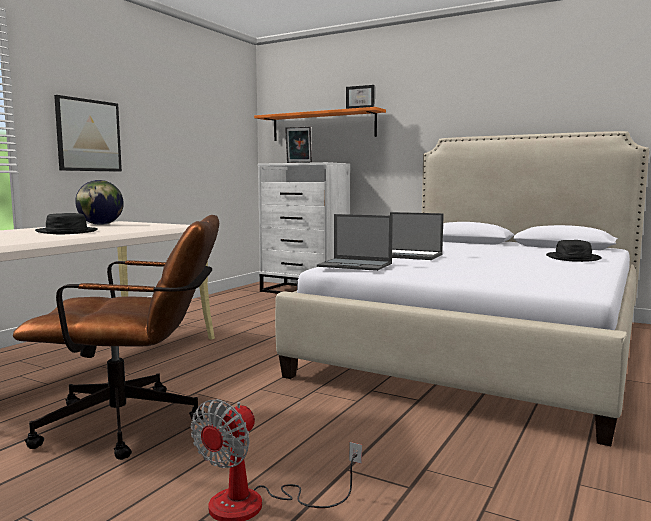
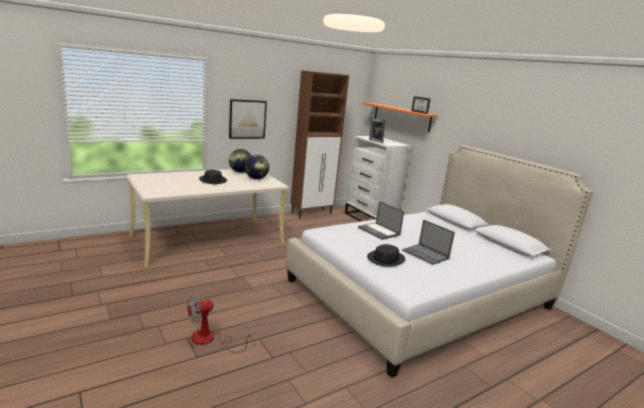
camera: 25 degrees right, 10 degrees up
brown office chair [13,215,219,460] -> none
laptop [317,214,393,271] -> laptop moved to [402,220,455,265]
black hat [546,240,602,262] -> black hat moved to [367,244,405,267]
none -> globe [245,155,269,179]
none -> brown cabinet [291,70,349,218]

